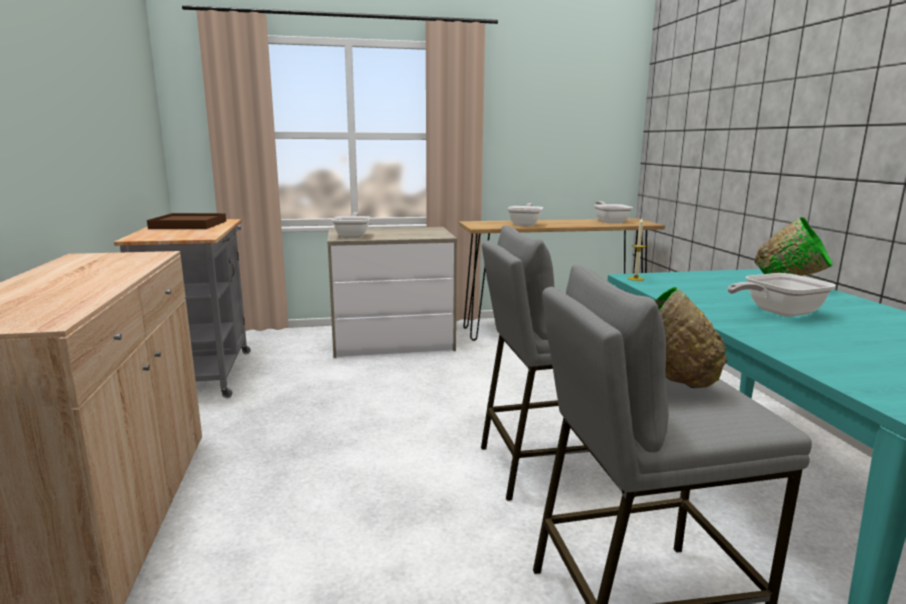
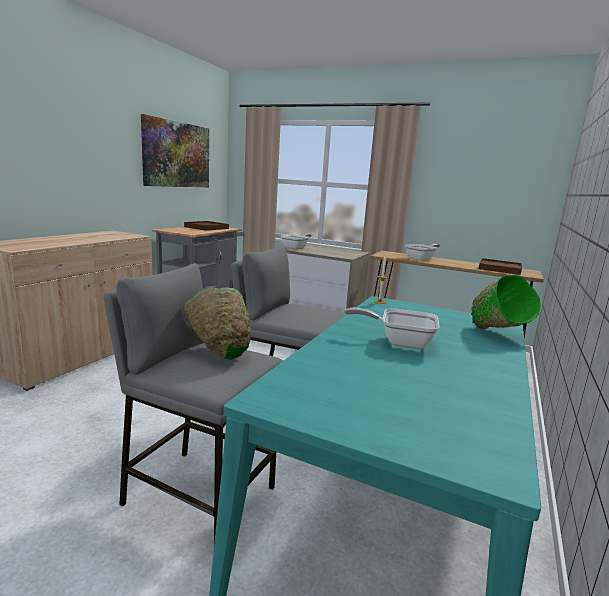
camera: 35 degrees right, 0 degrees up
frying pan [594,201,633,224] -> brown tray [479,258,522,275]
none -> picture [141,114,209,187]

